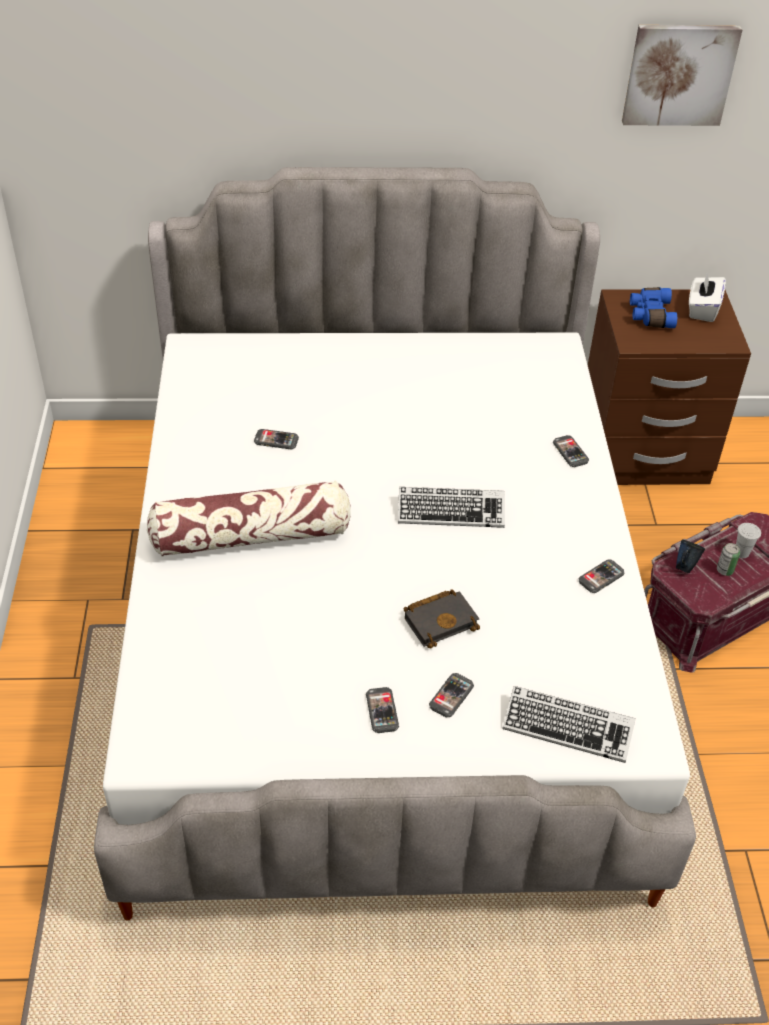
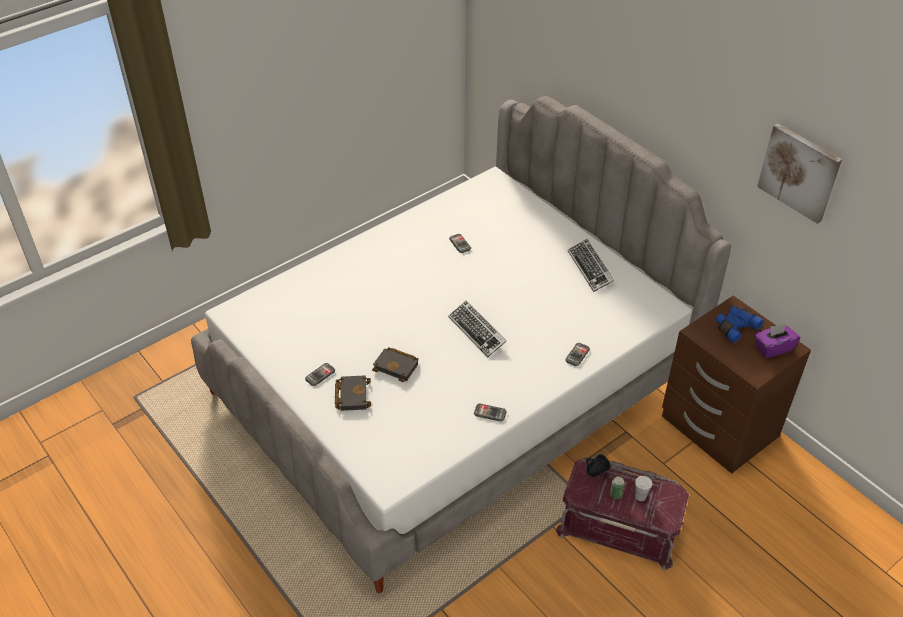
camera: 55 degrees right, 0 degrees up
pillow [147,481,351,557] -> none
phone [429,673,474,717] -> black book [335,375,371,411]
keyboard [502,686,636,763] -> keyboard moved to [568,239,614,292]
white tissue box [689,271,726,322] -> purple tissue box [754,323,800,358]

